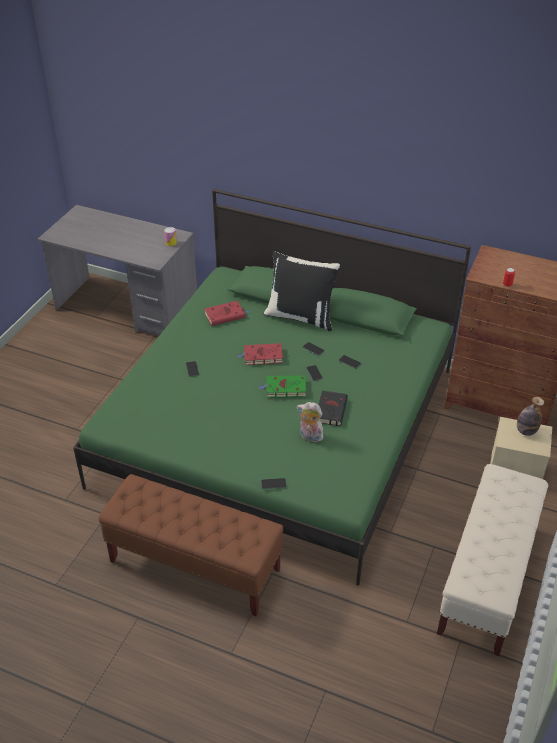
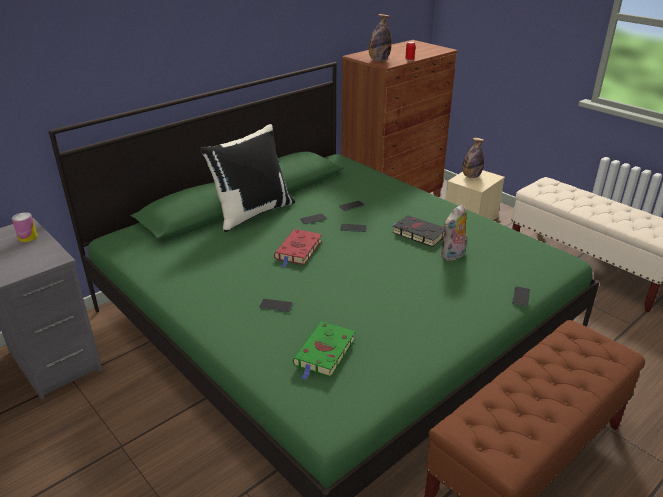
camera: 65 degrees left, 10 degrees down
red book [205,301,248,326] -> none
green book [259,376,306,397] -> green book moved to [293,322,355,380]
none -> bottle [369,14,391,61]

